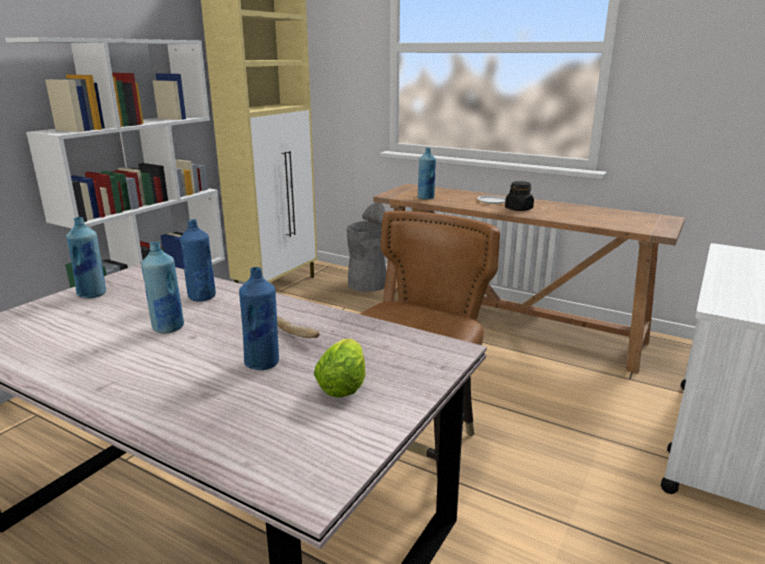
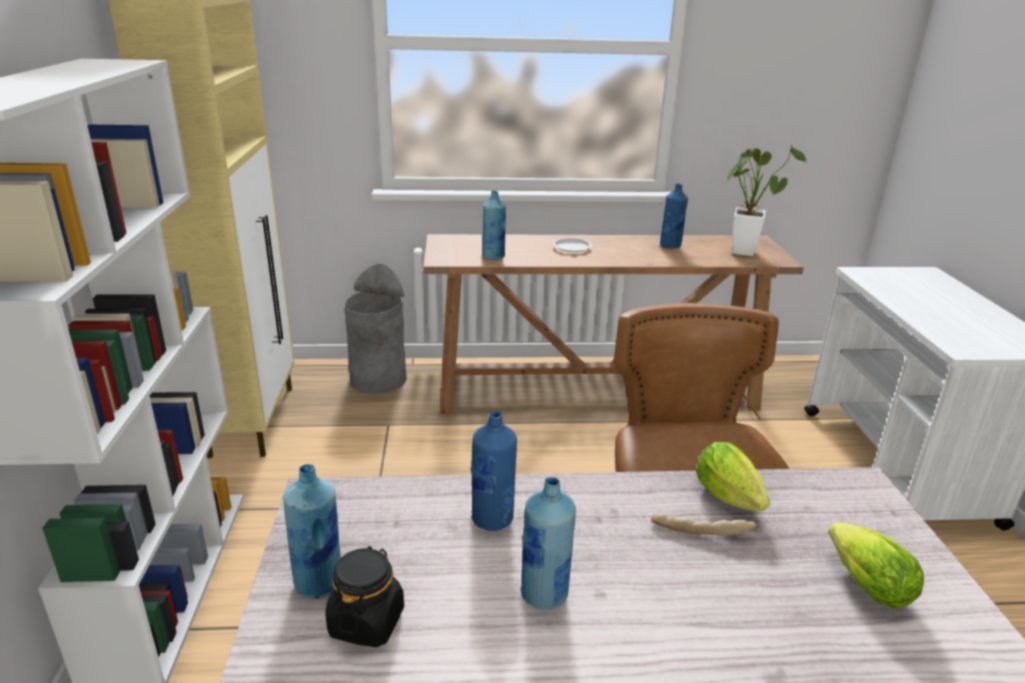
camera: 35 degrees left, 5 degrees up
blue bottle [239,267,279,370] -> blue bottle moved to [660,183,688,249]
black jar [505,181,534,211] -> black jar moved to [325,546,404,647]
none -> lettuce [696,442,770,511]
none -> potted plant [725,145,807,256]

